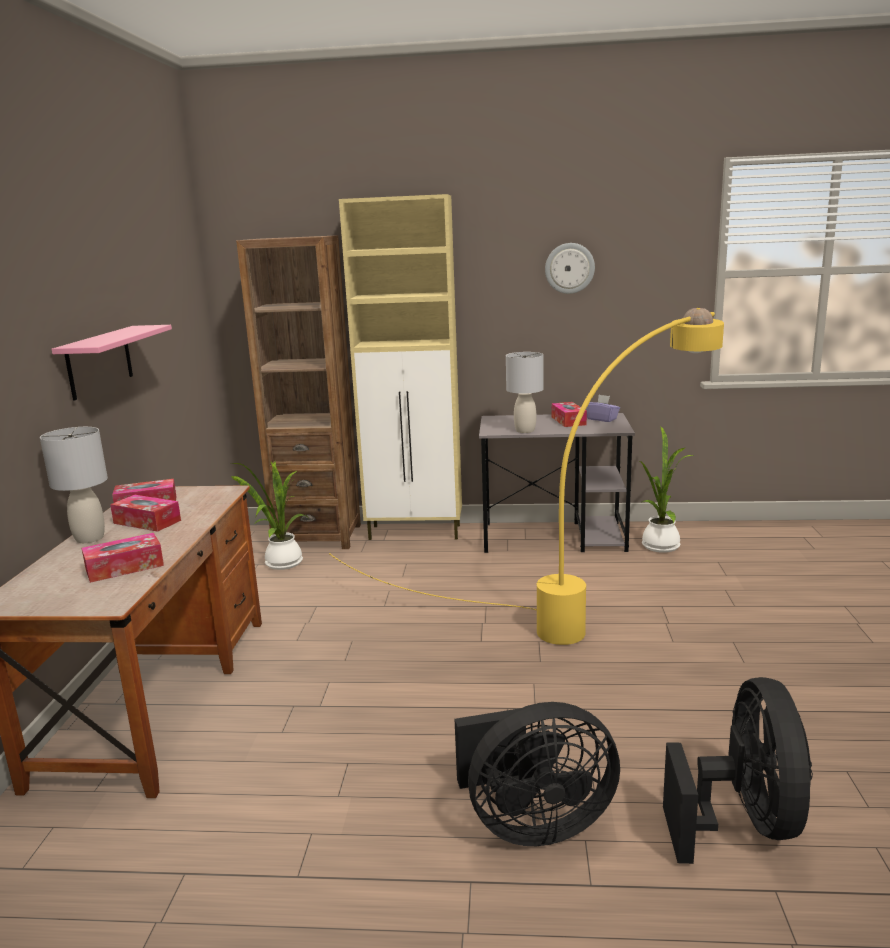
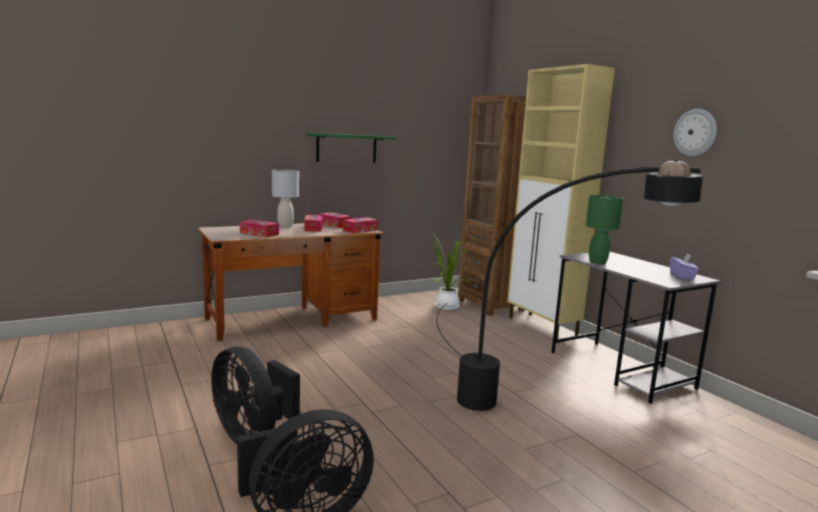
camera: 55 degrees right, 5 degrees down
pink shelf [52,325,172,401] -> green shelf [307,133,396,163]
yellow floor lamp [329,308,724,645] -> black floor lamp [436,160,703,411]
grey table lamp [506,352,543,433] -> green table lamp [586,195,623,264]
tissue box [551,402,587,427] -> tissue box moved to [343,217,378,233]
potted plant [640,427,693,553] -> none

